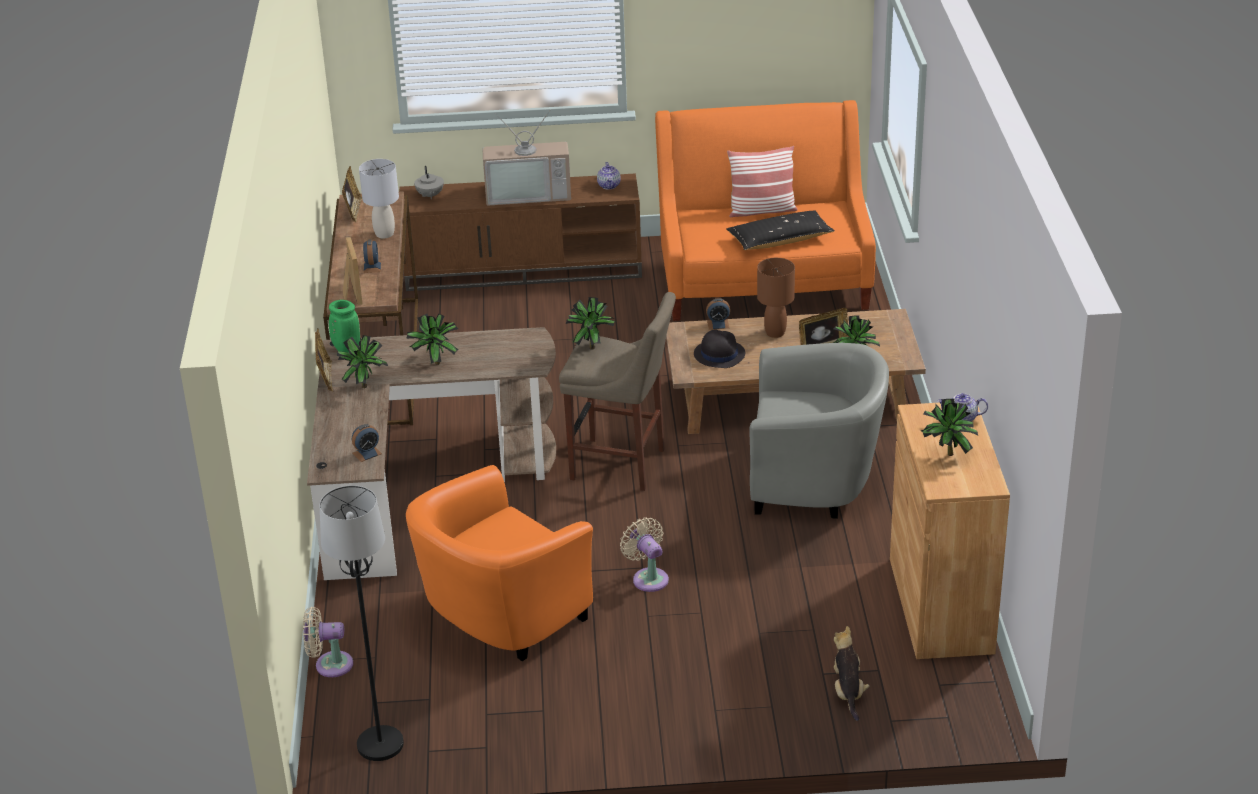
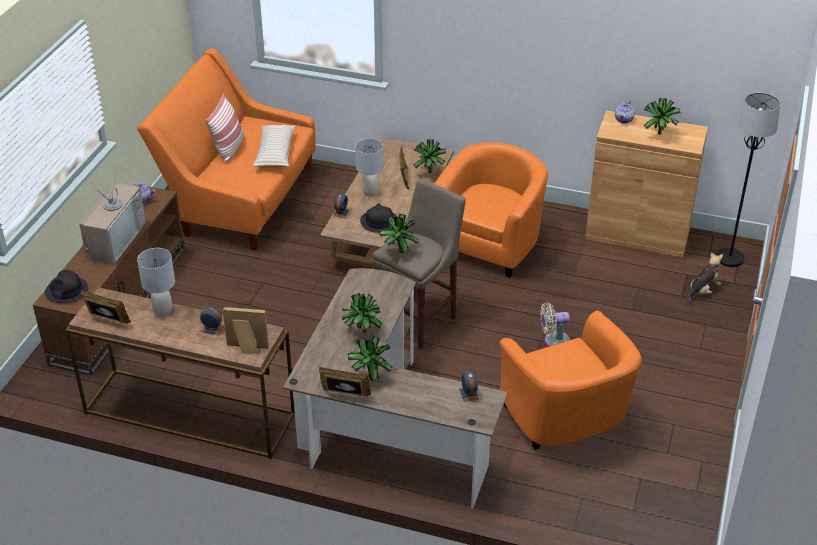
camera: 70 degrees left, 5 degrees up
beige fan [303,607,353,677] -> none
black floor lamp [320,485,404,761] -> black floor lamp moved to [716,93,780,267]
green vase [329,300,360,353] -> none
grey teapot [414,166,444,199] -> black hat [45,270,88,303]
black pillow [726,210,835,250] -> beige pillow [253,125,296,167]
grey armchair [749,343,889,519] -> orange armchair [435,142,548,278]
brown table lamp [757,258,795,338] -> grey table lamp [356,138,383,197]
plush toy [834,626,870,721] -> plush toy turned 120 degrees clockwise [687,252,723,304]

